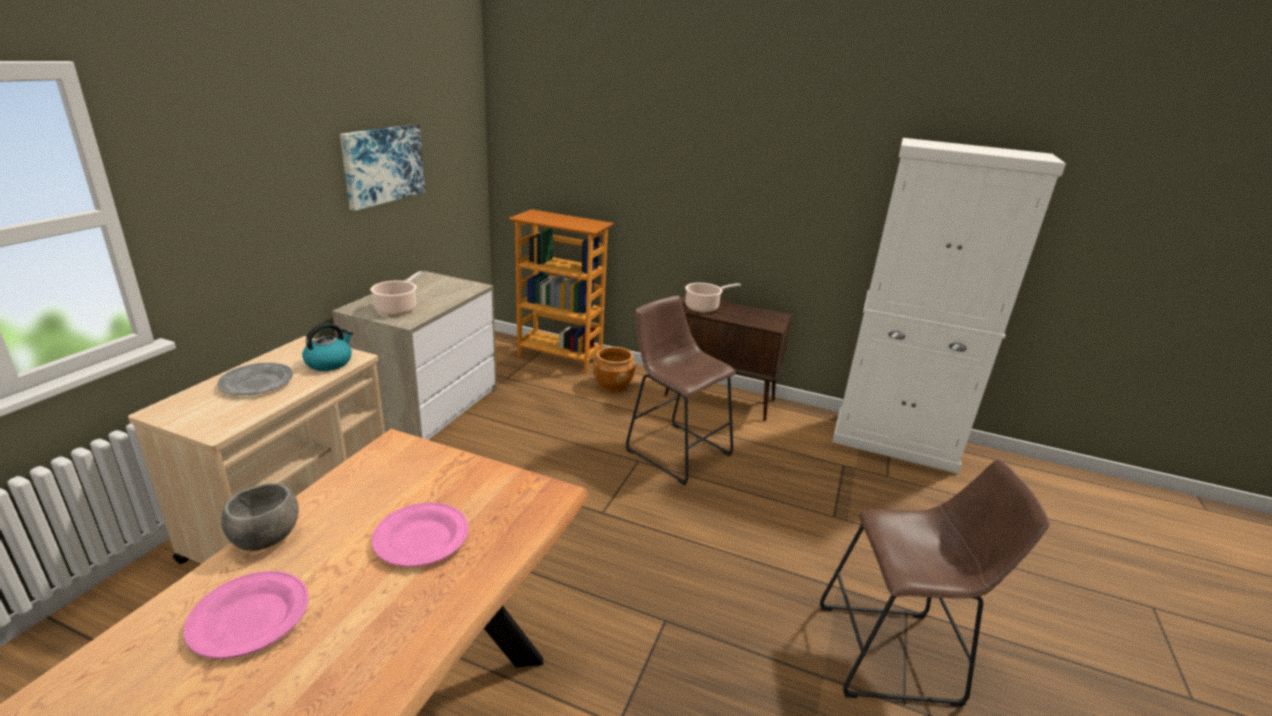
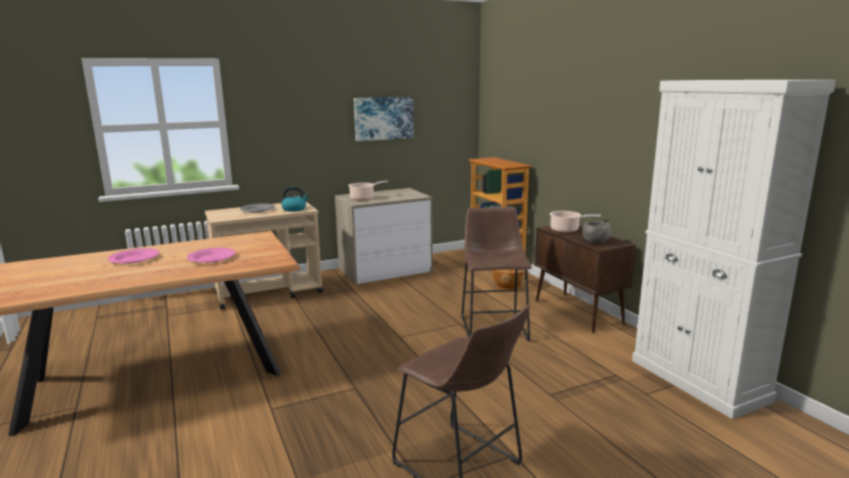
camera: 45 degrees right, 10 degrees down
grey bowl [221,483,299,551] -> grey bowl moved to [583,222,611,244]

